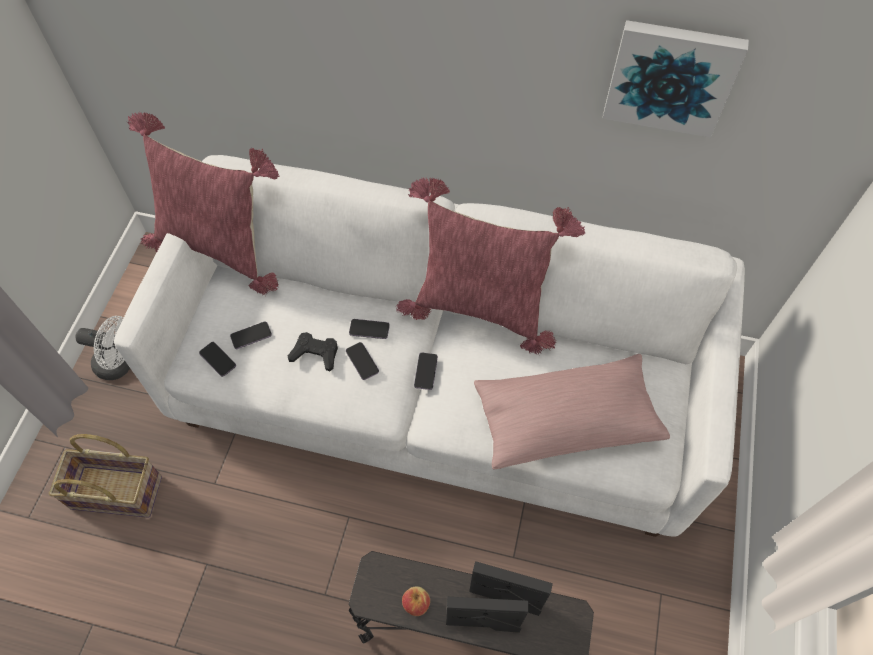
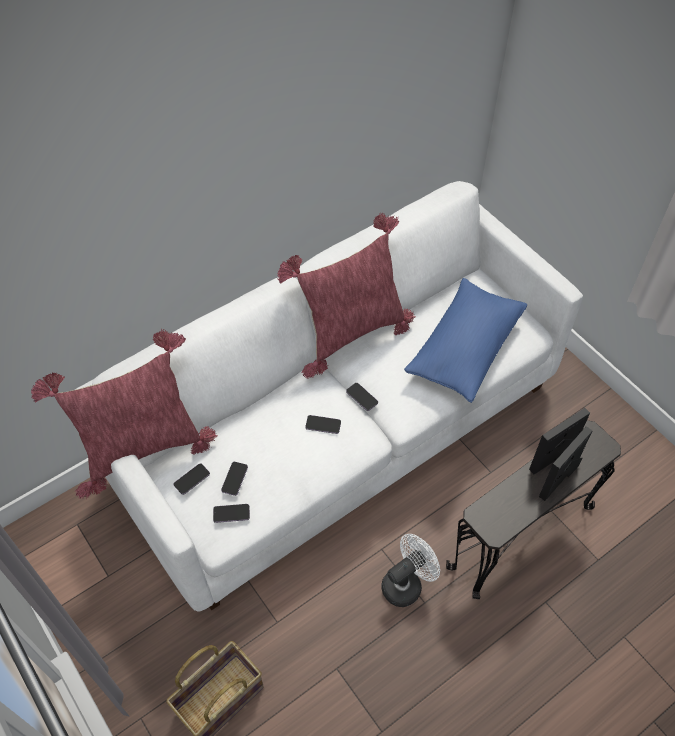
camera: 50 degrees left, 5 degrees down
white fan [75,316,130,380] -> white fan moved to [381,534,440,607]
black game controller [288,332,338,372] -> none
phone [349,319,390,339] -> phone moved to [173,463,210,495]
apple [402,586,430,616] -> none
pink pillow [474,354,670,470] -> blue pillow [404,278,527,403]
picture [603,20,749,138] -> none

